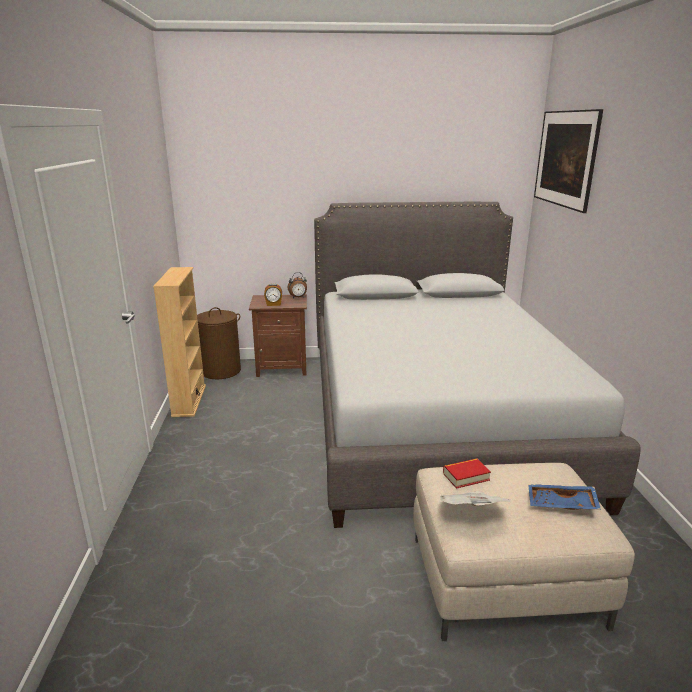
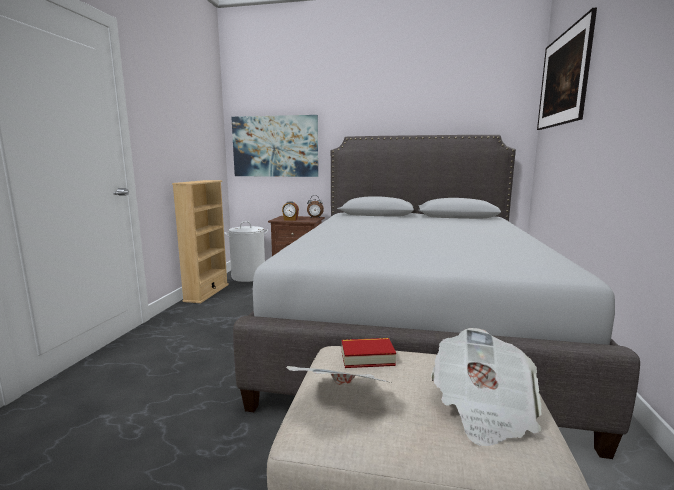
camera: 15 degrees right, 10 degrees down
brown laundry basket [197,307,241,379] -> white laundry basket [224,221,268,282]
blue tray [528,484,601,510] -> newspaper [431,328,542,446]
none -> picture [231,115,318,177]

